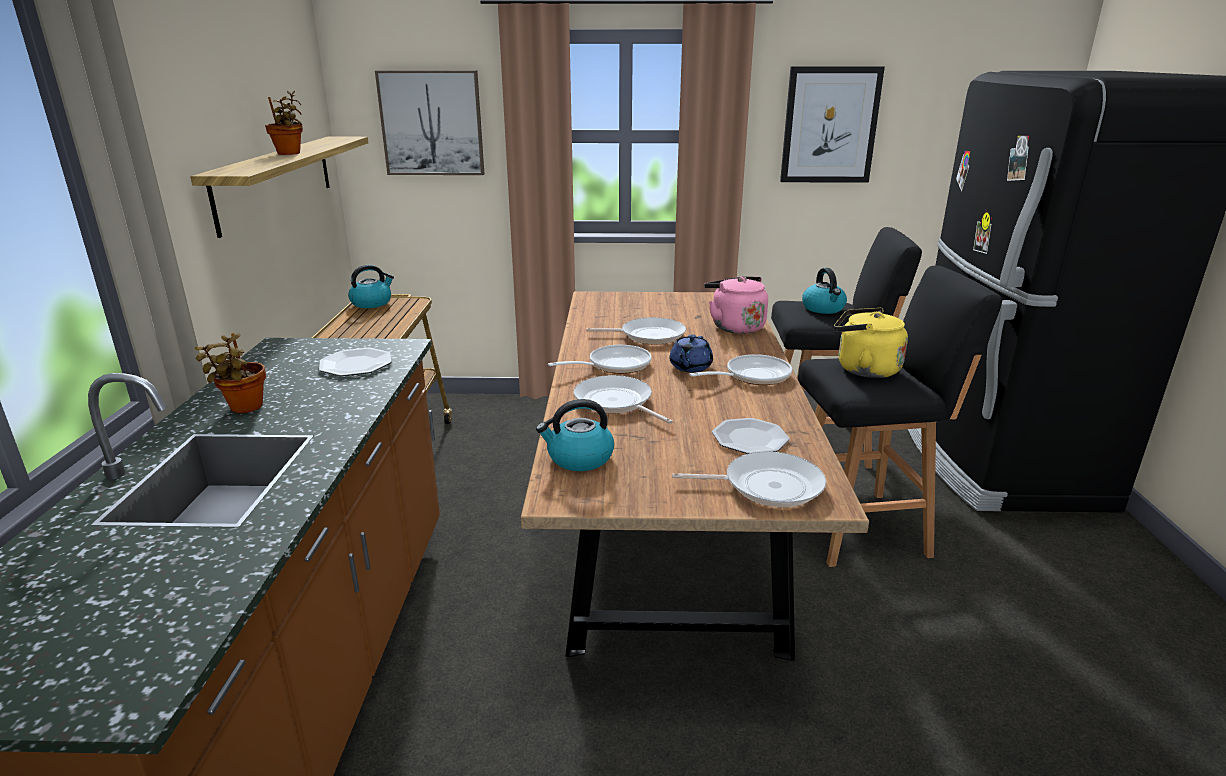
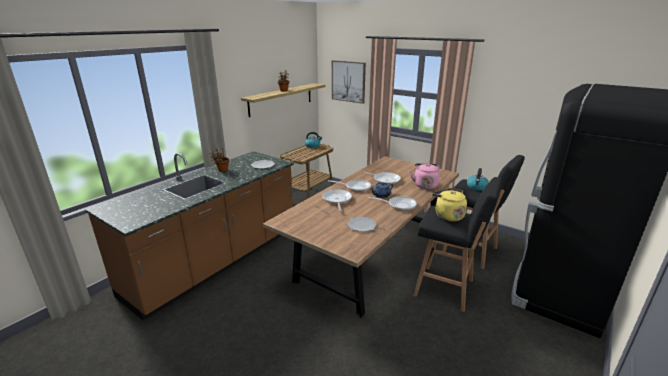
camera: 35 degrees right, 0 degrees up
kettle [536,399,614,471] -> none
frying pan [672,451,826,507] -> none
picture [780,66,885,183] -> none

